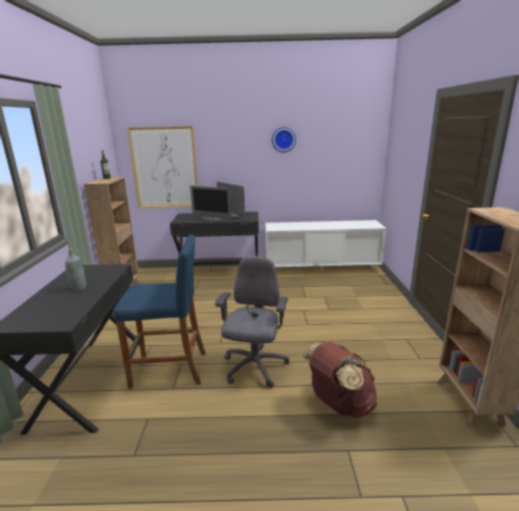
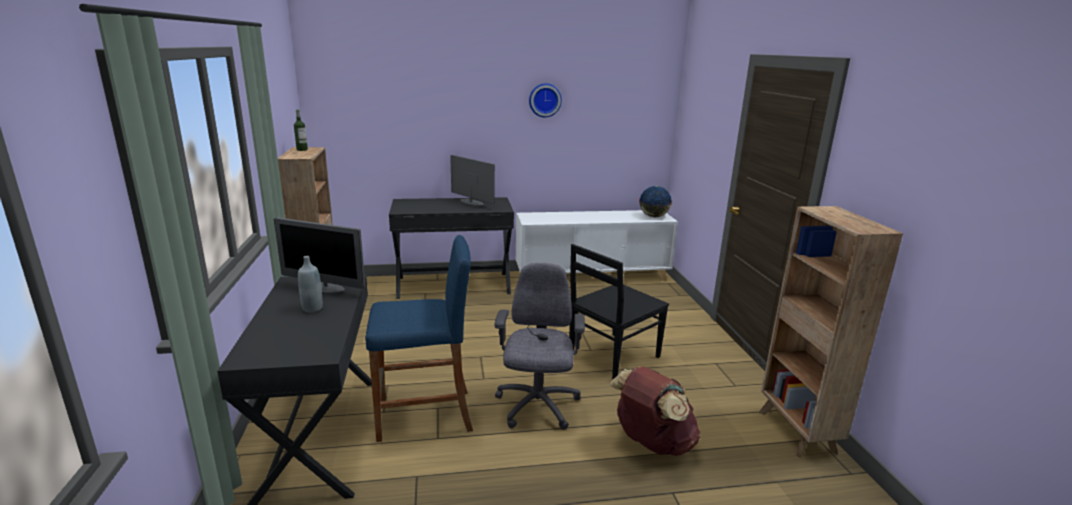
camera: 10 degrees left, 0 degrees up
picture [127,126,198,208] -> none
monitor [190,186,232,221] -> monitor moved to [274,217,365,295]
none -> black chair [569,244,669,380]
none -> globe [639,186,672,217]

